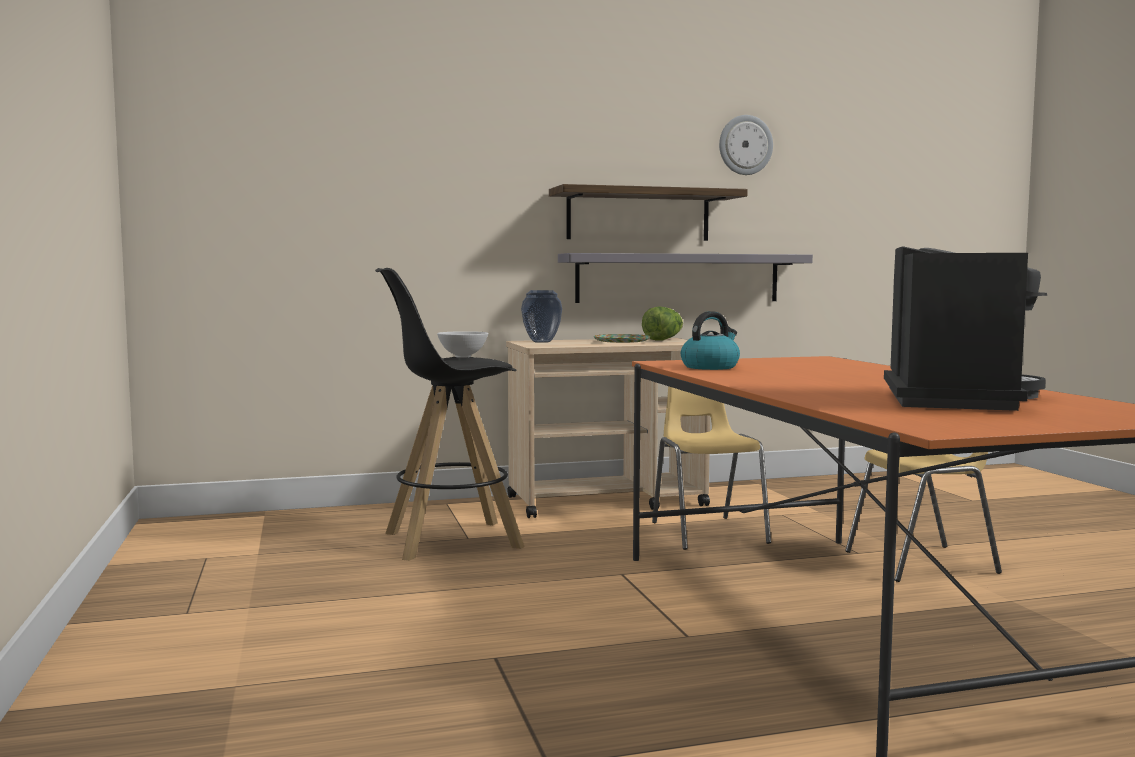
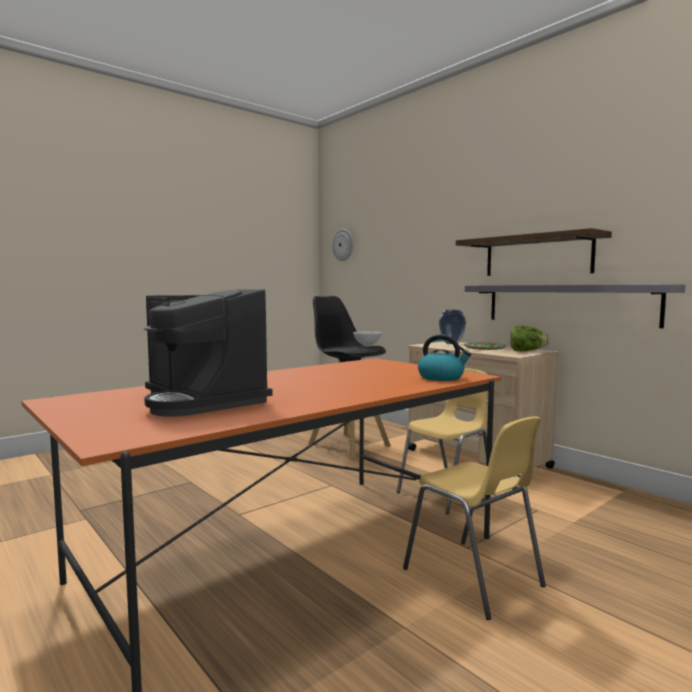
camera: 65 degrees right, 0 degrees up
kettle [681,311,740,370] -> kettle moved to [418,335,471,381]
wall clock [719,115,773,175] -> wall clock moved to [332,229,353,261]
coffee machine [884,246,1047,411] -> coffee machine turned 60 degrees clockwise [144,289,273,417]

